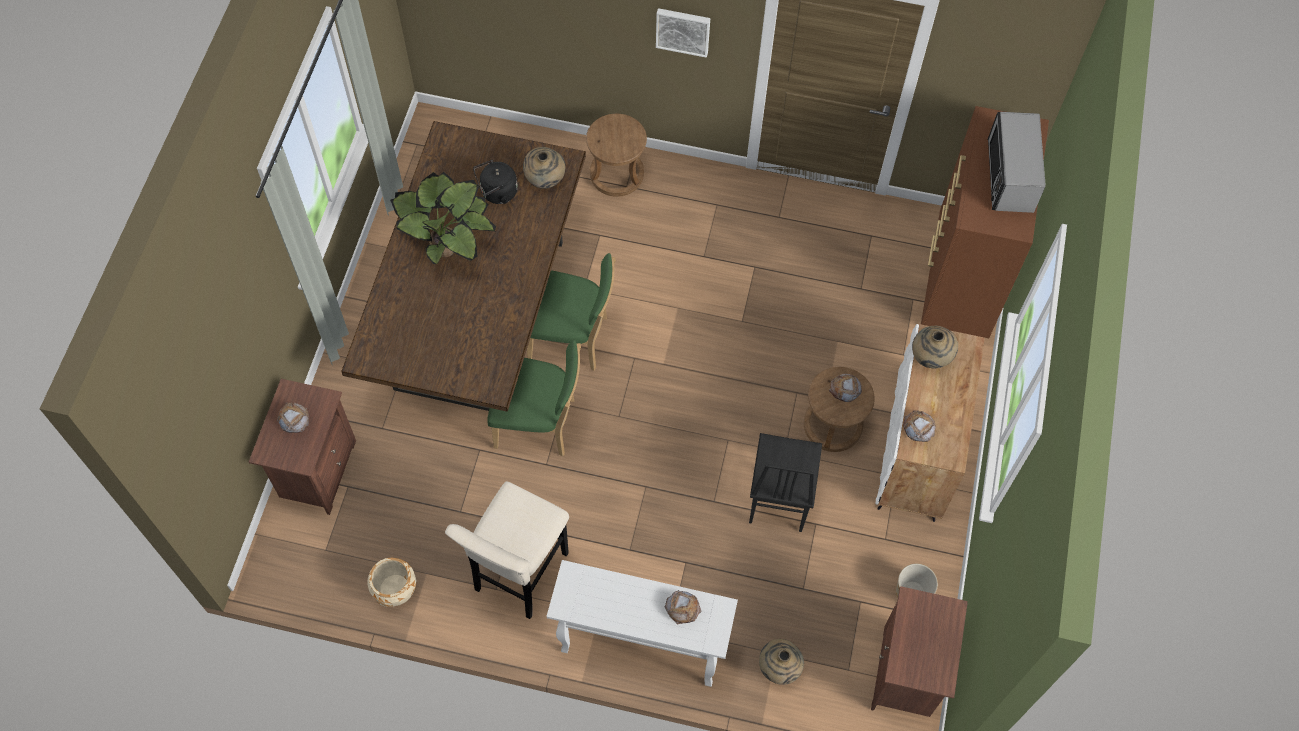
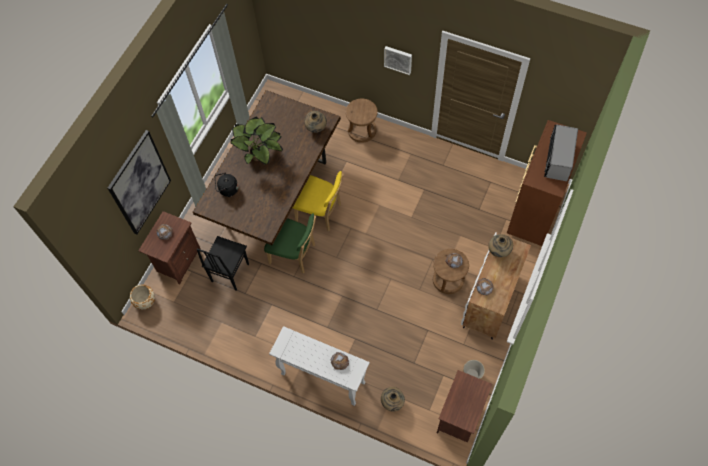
camera: 15 degrees right, 0 degrees up
beige planter [367,558,417,607] -> beige planter moved to [130,285,155,309]
beige stool [445,481,569,619] -> none
black kettle [473,160,518,204] -> black kettle moved to [215,173,238,197]
green chair [527,253,616,371] -> yellow chair [293,171,344,232]
black chair [749,433,822,532] -> black chair moved to [196,236,249,291]
none -> picture [108,130,171,235]

